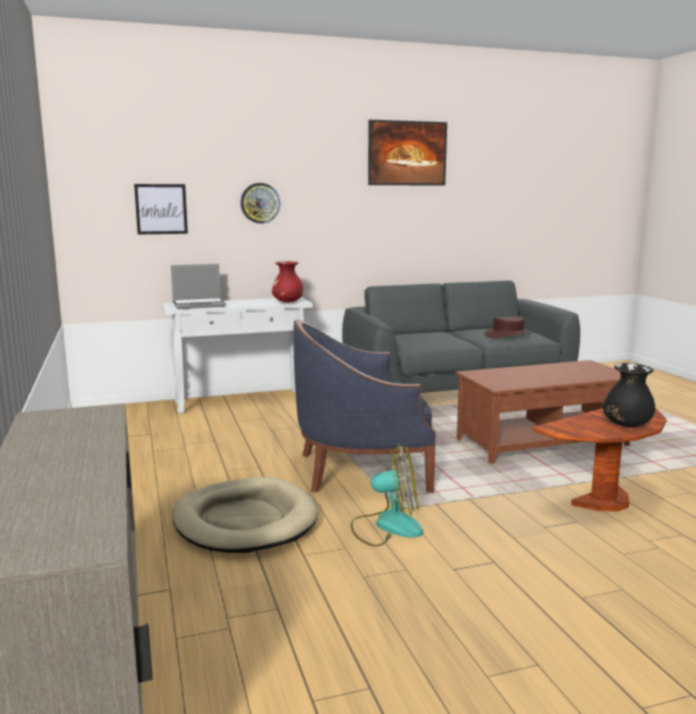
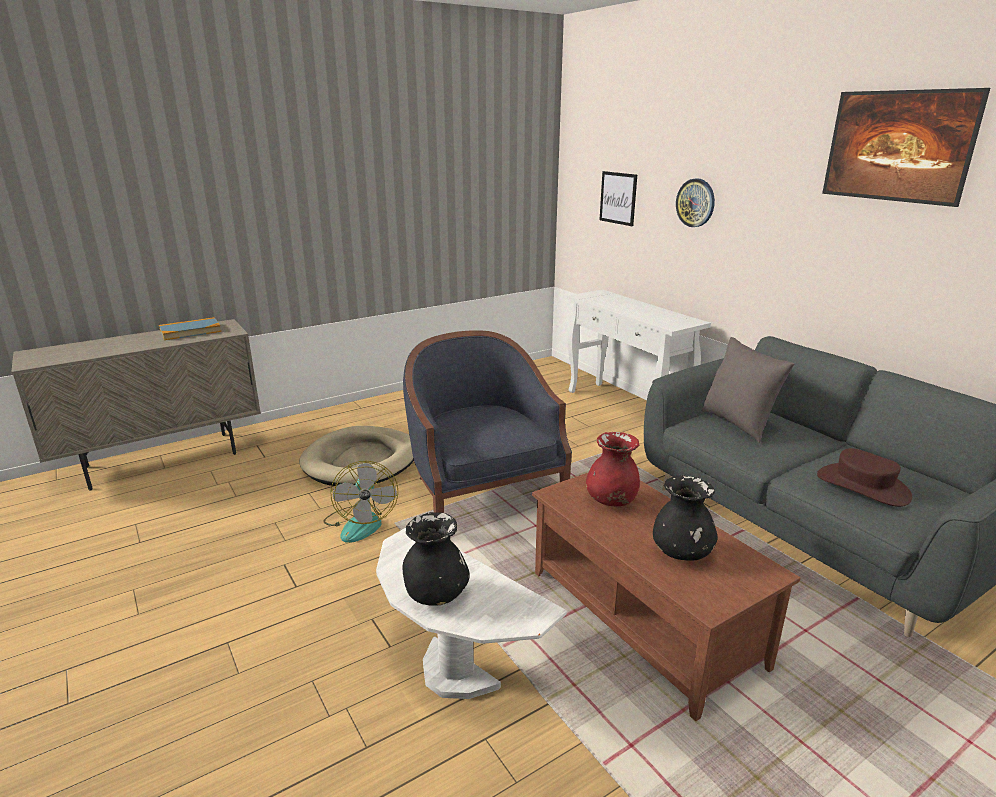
camera: 75 degrees right, 10 degrees up
laptop [171,264,226,309] -> none
red vase [272,261,303,302] -> red vase moved to [586,432,640,506]
brown side table [533,408,667,512] -> white side table [376,528,567,699]
none -> book [159,317,221,340]
none -> black vase [653,475,717,561]
none -> grey pillow [702,337,795,443]

